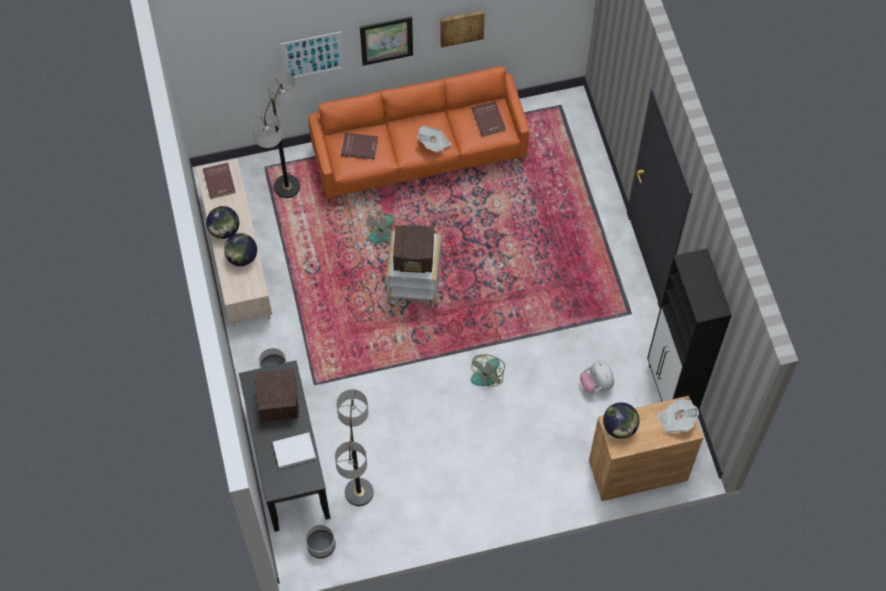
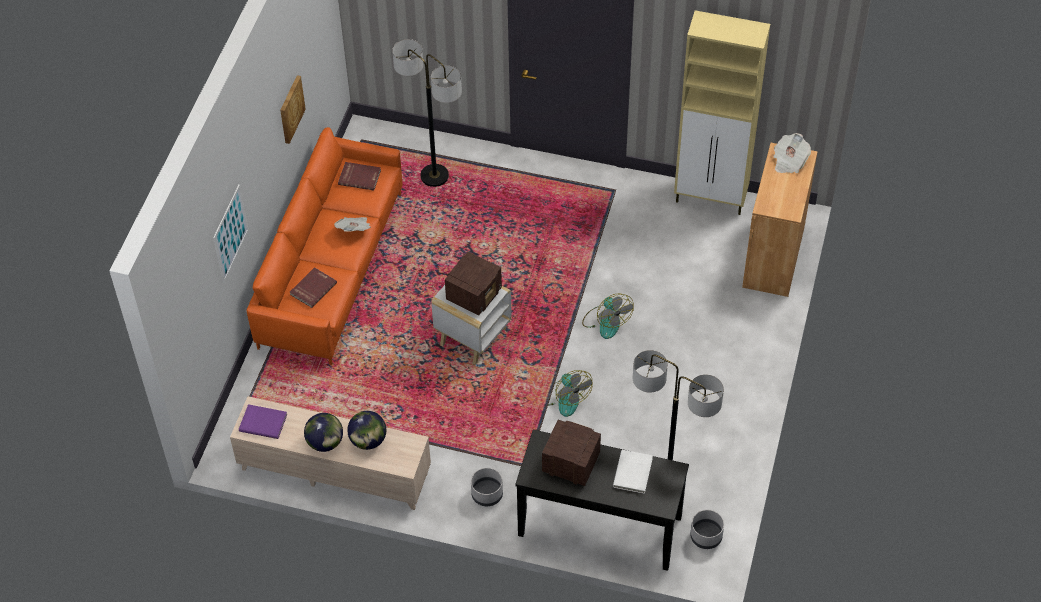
camera: 60 degrees left, 10 degrees down
red book [203,163,236,199] -> purple book [239,404,287,439]
floor lamp [252,71,300,198] -> floor lamp moved to [392,39,462,187]
picture [360,16,413,66] -> none
fan [367,212,397,243] -> fan moved to [548,370,593,417]
plush toy [580,361,614,393] -> none
globe [603,402,640,439] -> none
black cabinet [647,249,732,410] -> beige cabinet [674,10,770,215]

